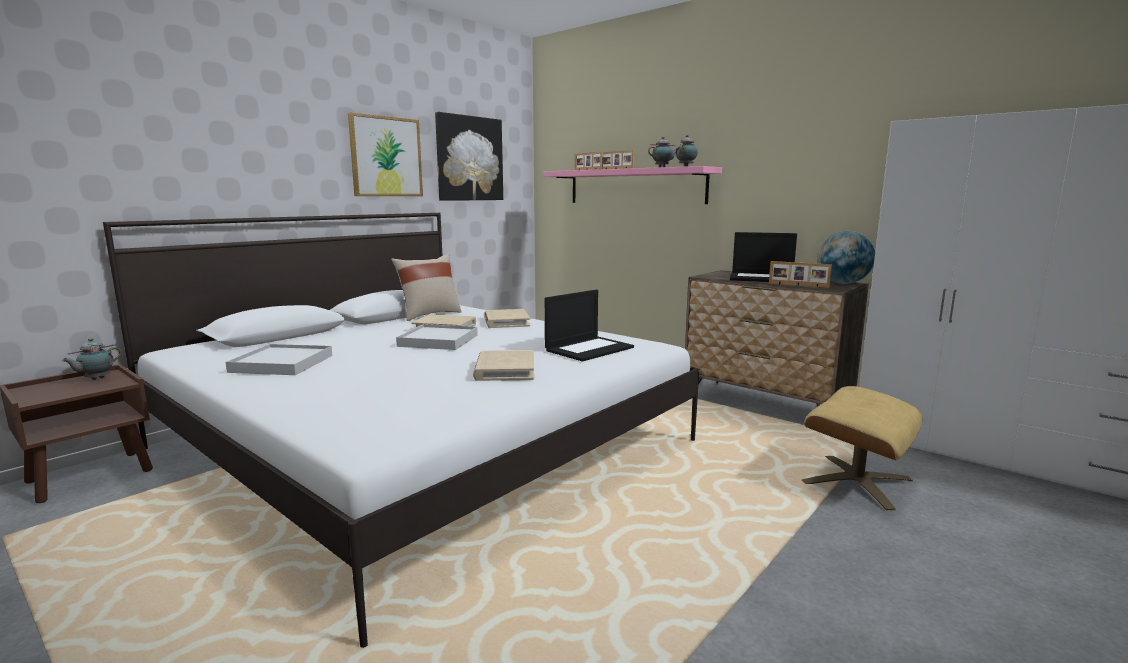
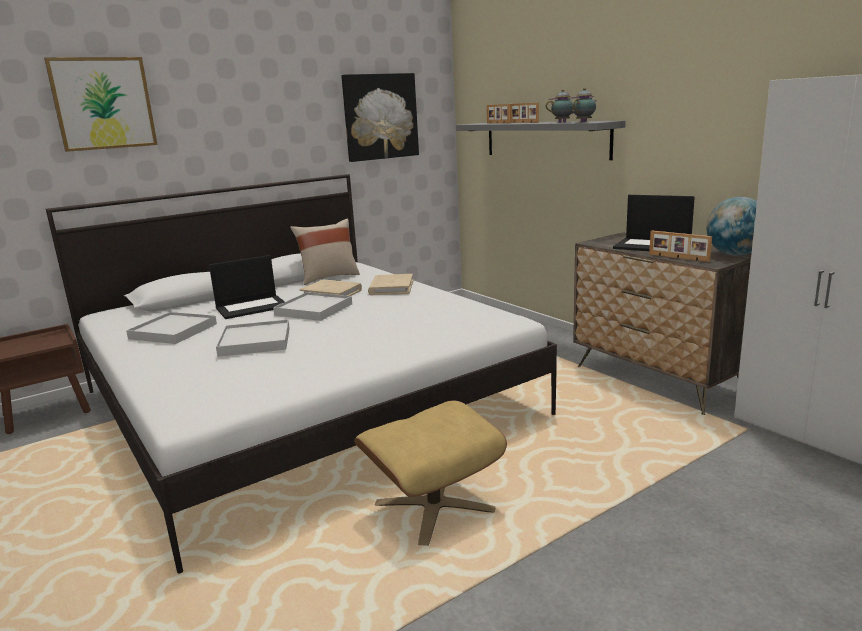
camera: 15 degrees right, 5 degrees up
teapot [62,338,122,380] -> none
picture [348,113,423,196] -> picture moved to [44,57,158,152]
beige book [473,350,534,381] -> none
pink shelf [543,166,722,204] -> grey shelf [456,121,626,160]
laptop [545,290,634,362] -> laptop moved to [209,255,285,319]
beige ottoman [802,386,922,510] -> beige ottoman moved to [354,401,507,546]
none -> white tray [216,319,290,357]

